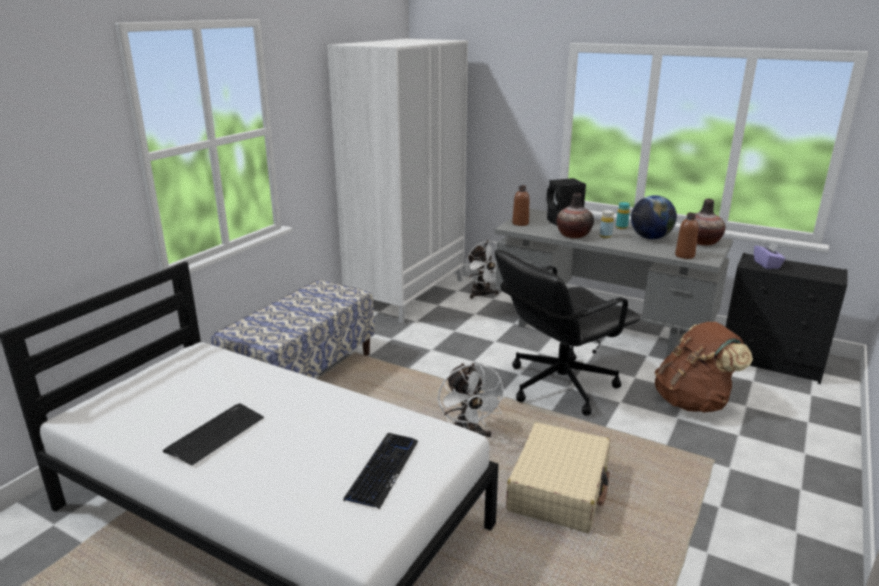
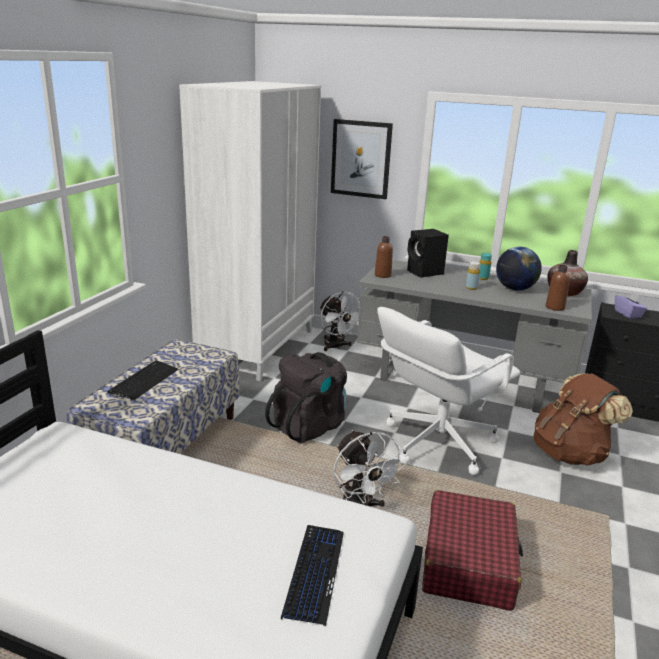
camera: 10 degrees left, 0 degrees up
keyboard [163,403,264,466] -> keyboard moved to [107,361,178,400]
black office chair [495,250,641,416] -> white office chair [377,307,520,475]
beige suitcase [506,422,610,533] -> red suitcase [422,490,523,611]
vase [557,193,594,238] -> none
none -> black backpack [265,352,347,444]
none -> picture [331,119,393,199]

